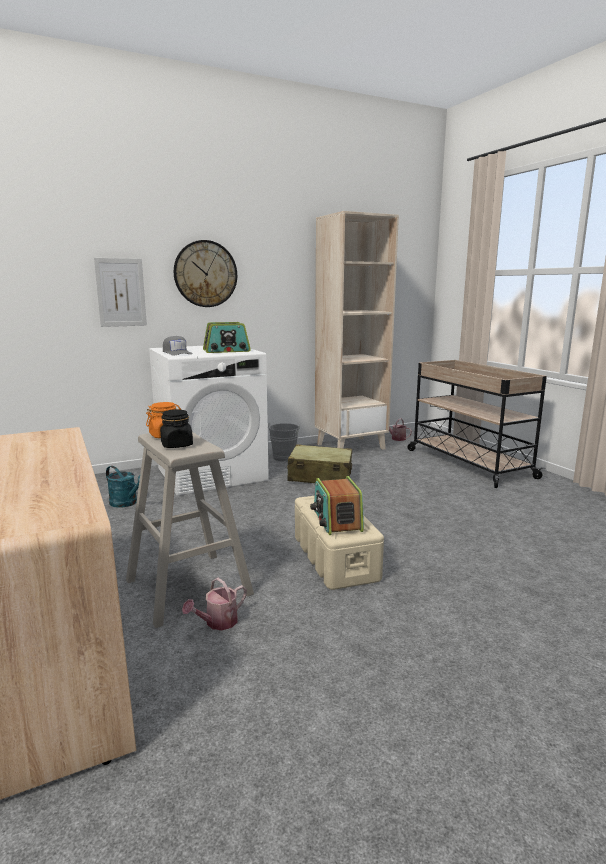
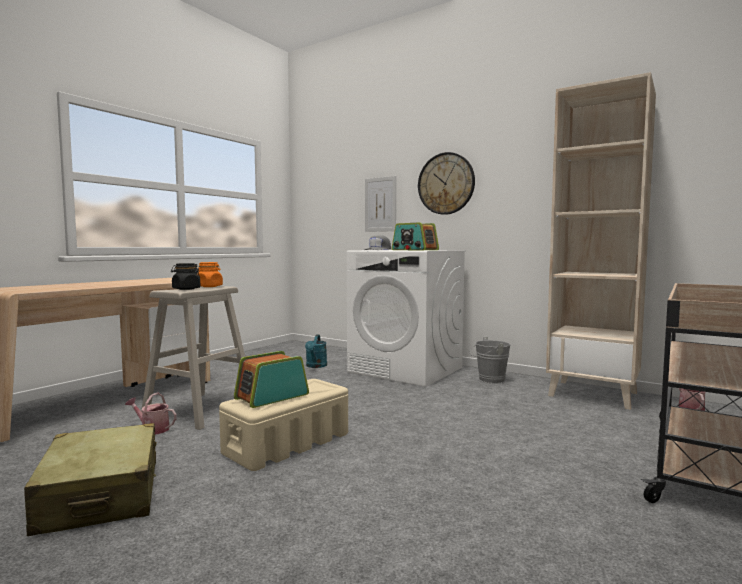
camera: 60 degrees right, 10 degrees down
beige suitcase [287,444,352,483] -> beige suitcase moved to [24,423,157,536]

